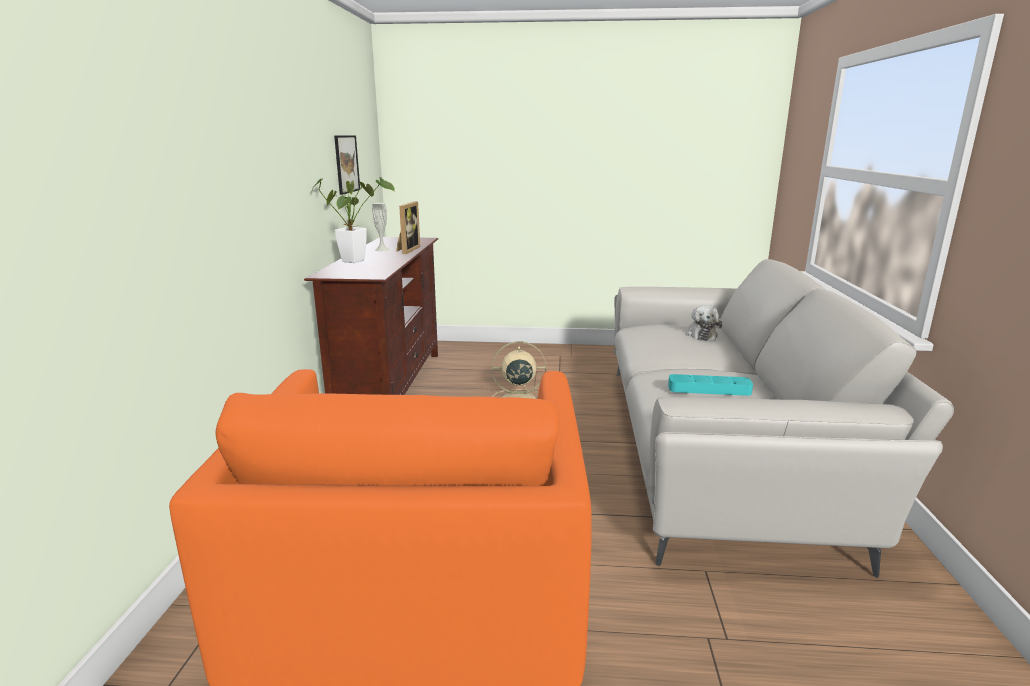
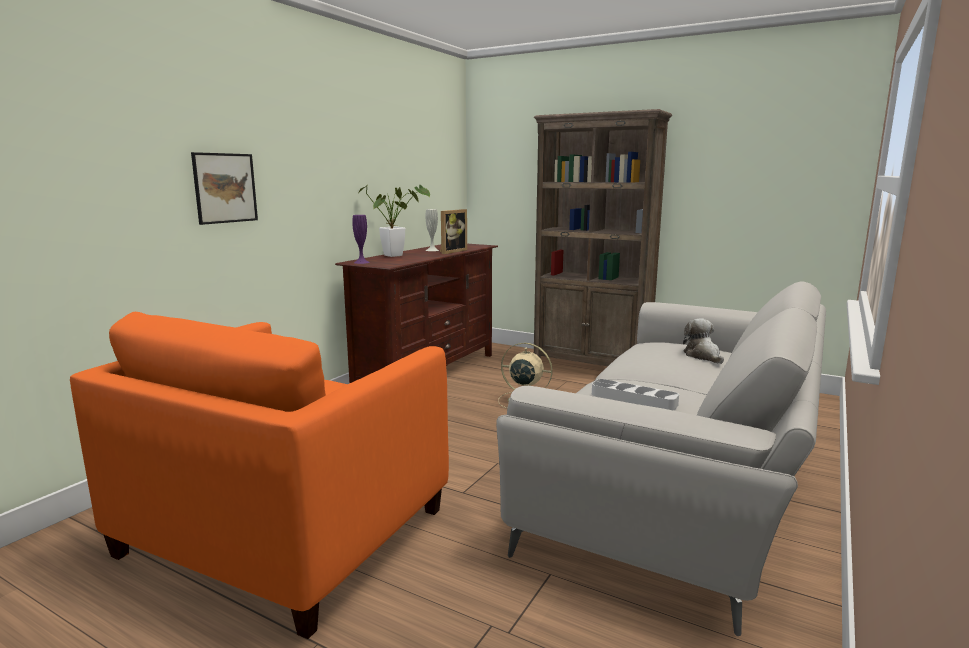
camera: 25 degrees right, 5 degrees down
picture [334,135,360,195] -> picture moved to [191,152,258,225]
turquoise tray [668,374,753,396] -> grey tray [592,379,679,410]
plush toy [686,305,722,341] -> plush toy turned 135 degrees clockwise [683,318,724,364]
none -> purple vase [352,215,370,264]
none -> brown bookcase [534,109,672,366]

